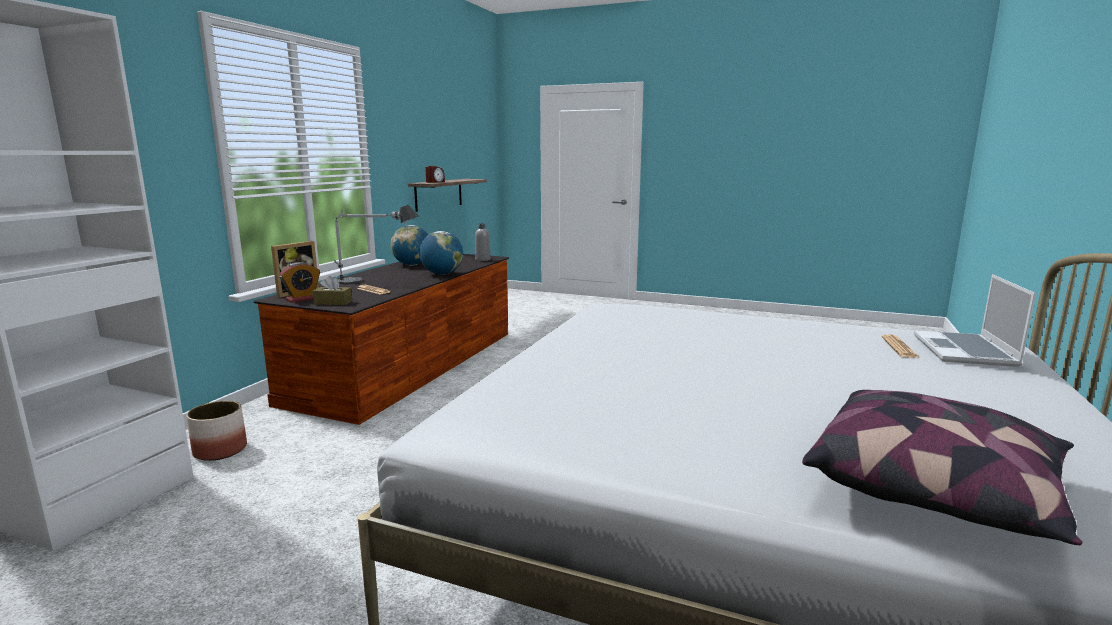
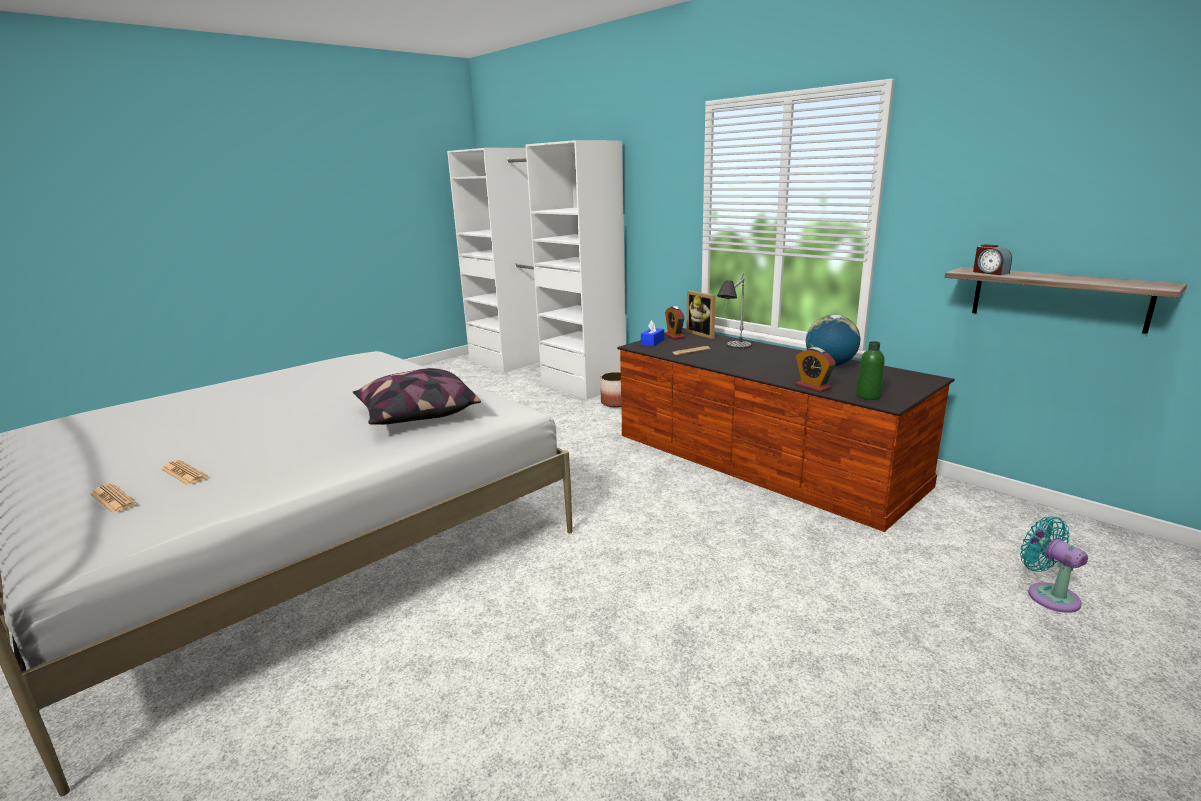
camera: 115 degrees right, 5 degrees up
brown tissue box [312,276,352,305] -> blue tissue box [641,320,664,346]
globe [419,231,463,275] -> none
grey bottle [475,224,491,261] -> green bottle [856,341,885,400]
pillow [802,390,1083,545] -> pillow moved to [353,368,481,425]
laptop [914,274,1036,367] -> newspaper [91,484,137,513]
none -> alarm clock [795,347,836,393]
none -> turquoise fan [1020,516,1088,613]

